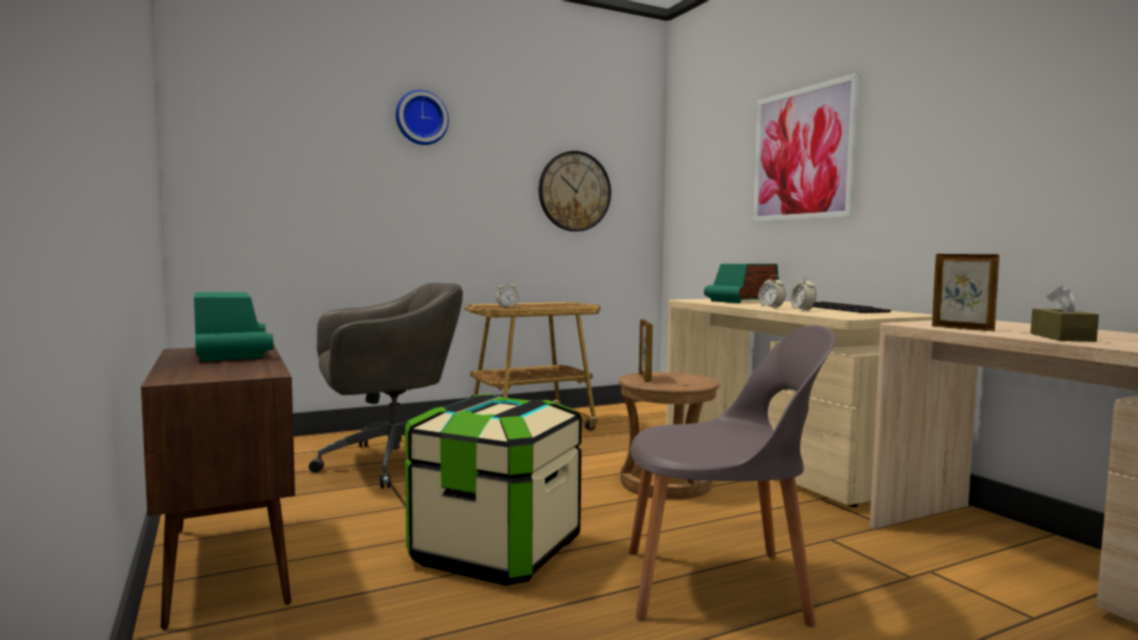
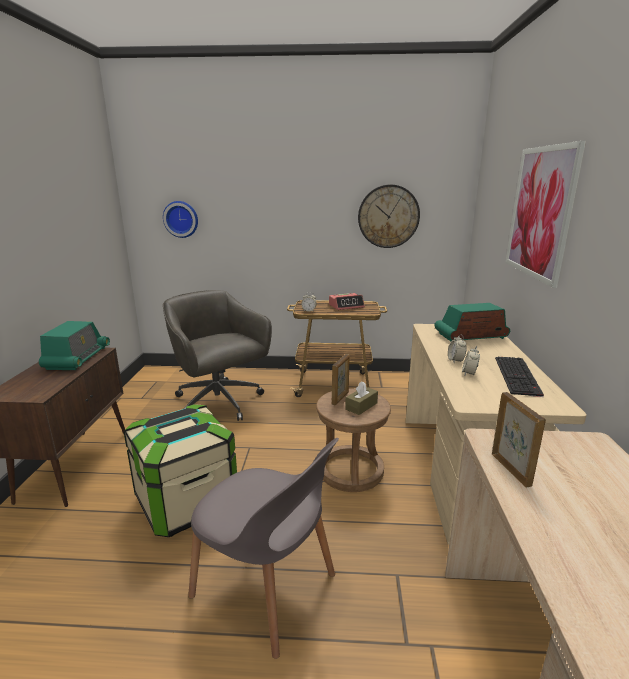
camera: 30 degrees right, 15 degrees up
grey office chair [309,283,463,489] -> grey office chair turned 135 degrees counterclockwise [163,290,272,421]
wall clock [396,90,449,145] -> wall clock moved to [163,201,198,238]
brown tissue box [1030,285,1099,342] -> brown tissue box moved to [345,381,378,415]
none -> alarm clock [329,293,365,310]

